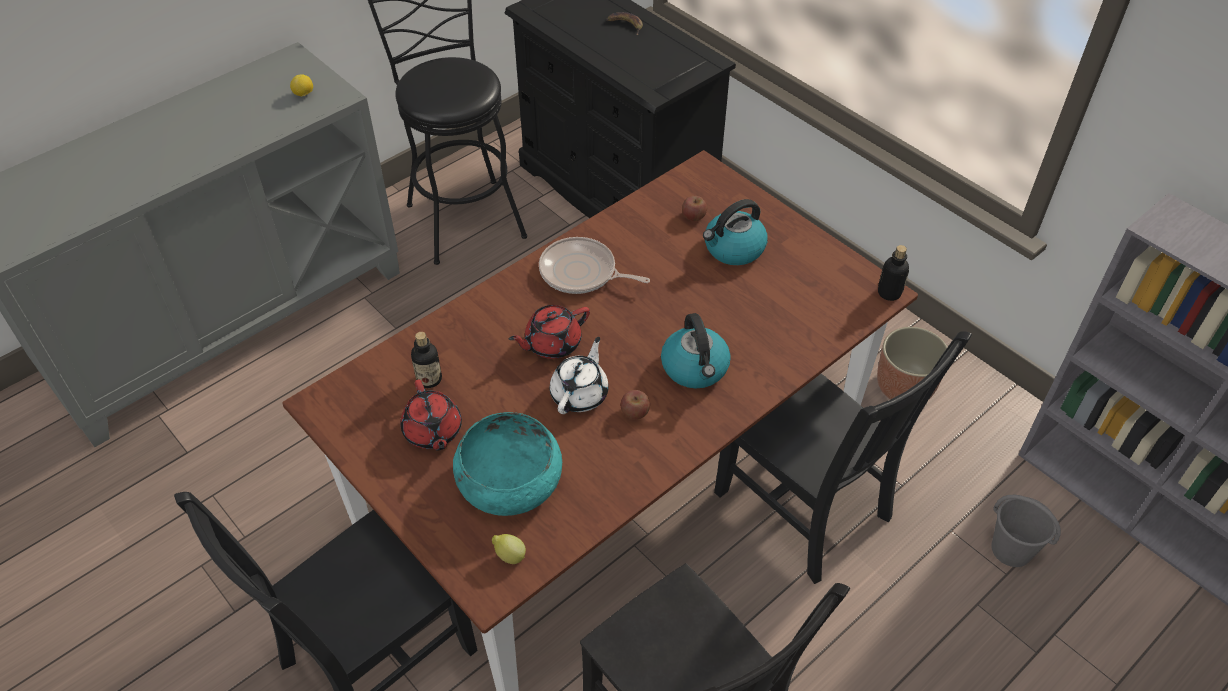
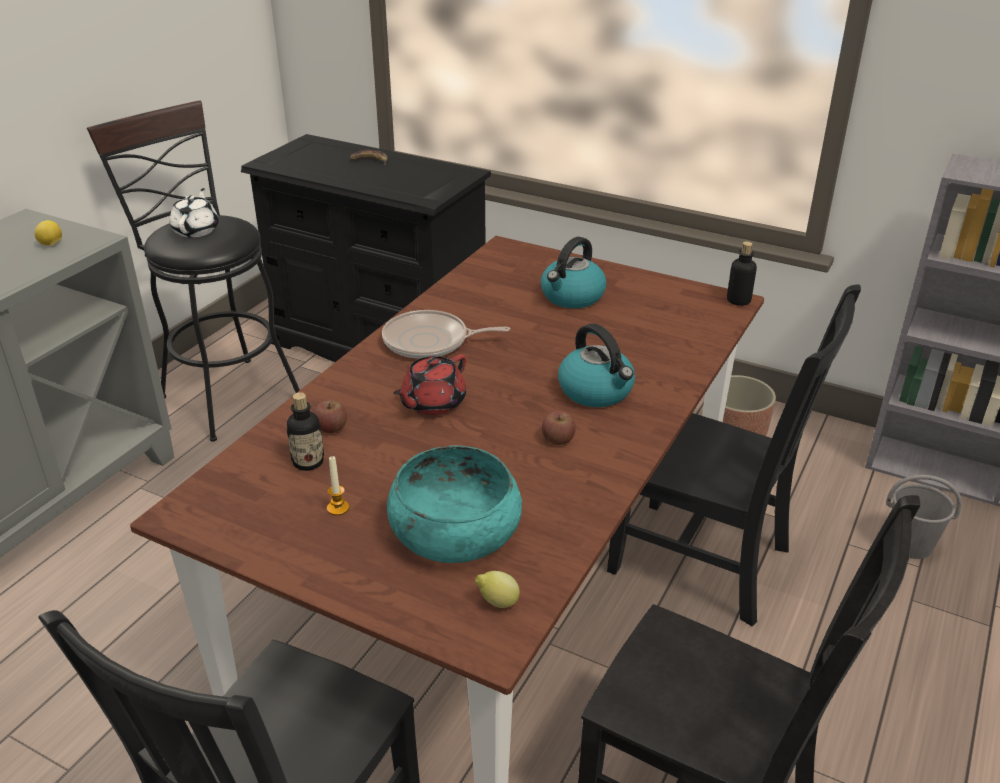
camera: 20 degrees left, 15 degrees down
red teapot [401,379,462,450] -> candle [327,456,349,516]
white teapot [550,337,609,414] -> white teapot moved to [170,188,219,238]
apple [682,196,707,221] -> apple moved to [313,400,347,433]

